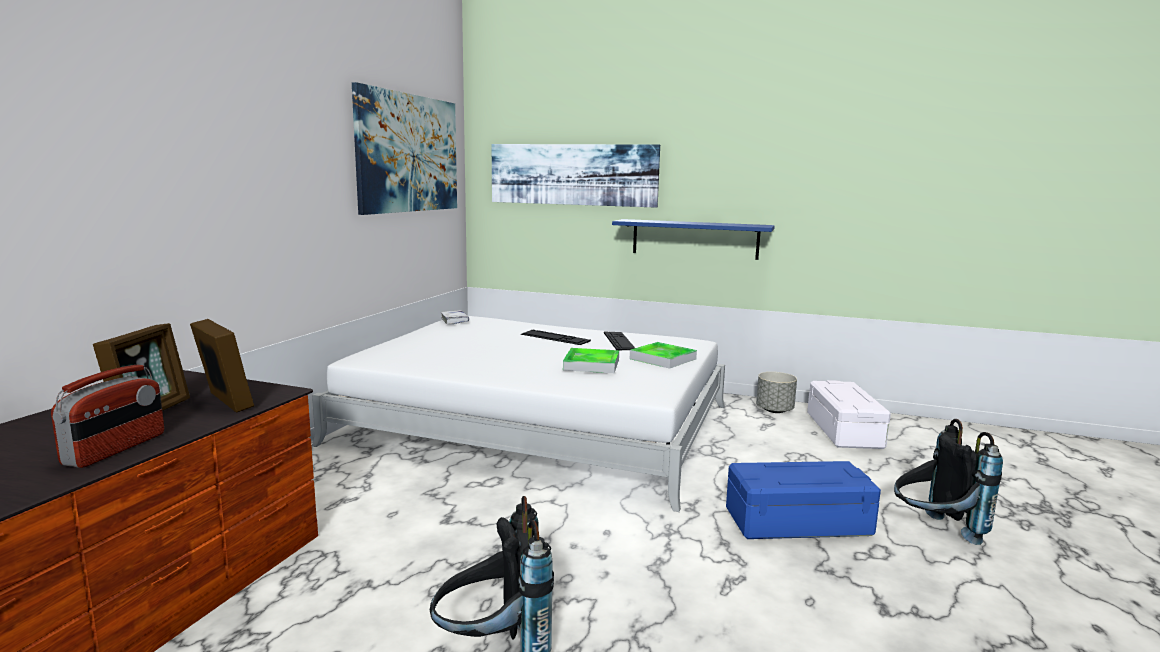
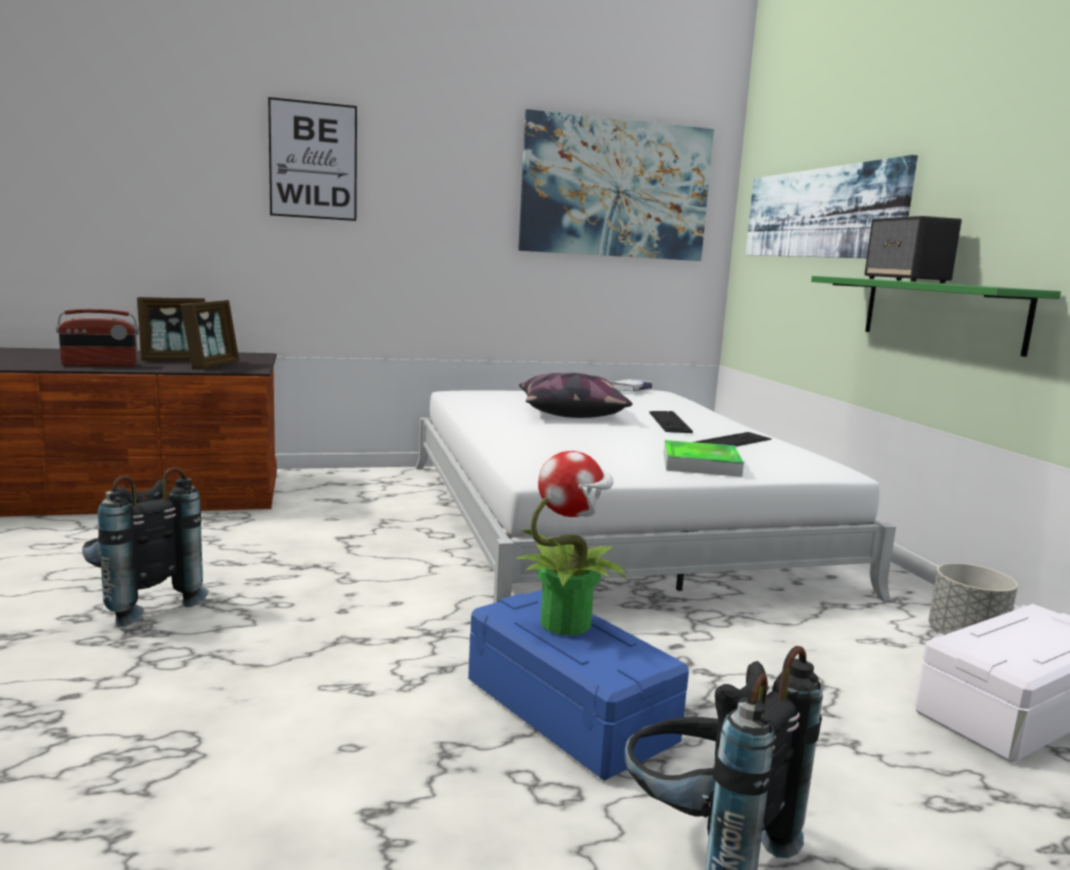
camera: 55 degrees right, 0 degrees up
tray [563,348,619,373] -> none
blue shelf [612,219,775,260] -> green shelf [811,276,1061,357]
none -> picture [268,97,357,221]
none -> potted plant [514,451,627,635]
none -> pillow [519,373,633,418]
none -> speaker [864,216,962,283]

